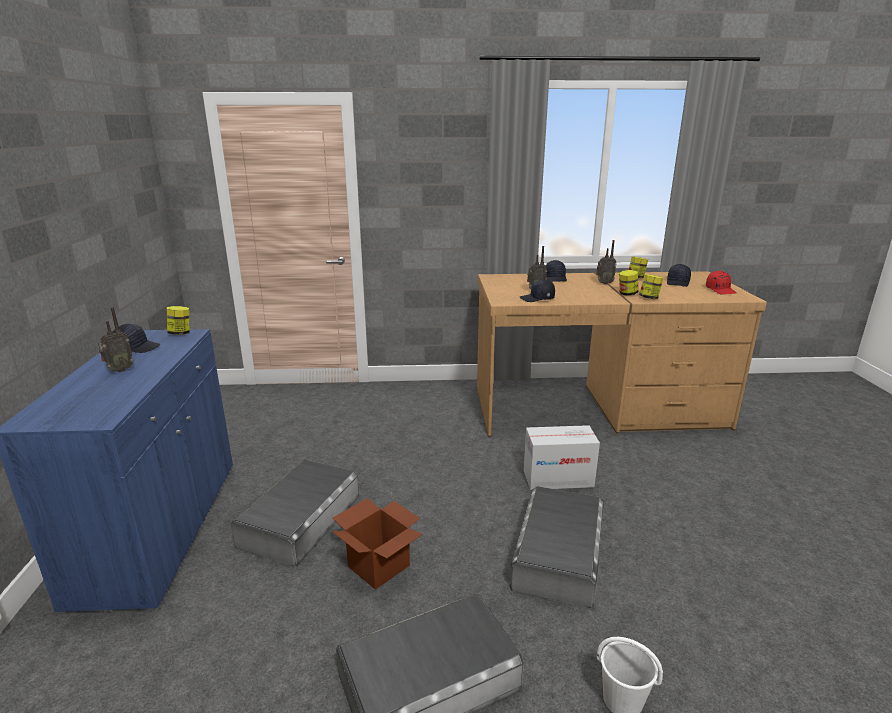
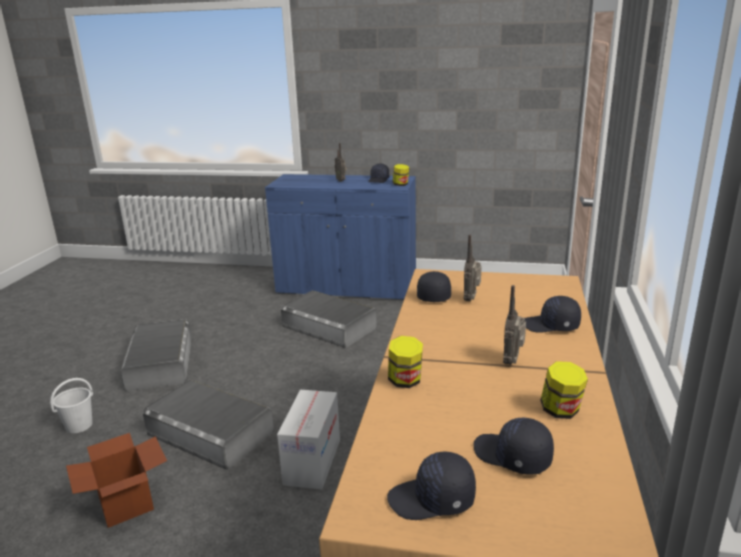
camera: 105 degrees right, 0 degrees up
cardboard box [332,498,423,590] -> cardboard box moved to [66,433,167,528]
jar [619,270,638,296] -> none
red cap [706,271,737,295] -> black cap [387,451,476,520]

